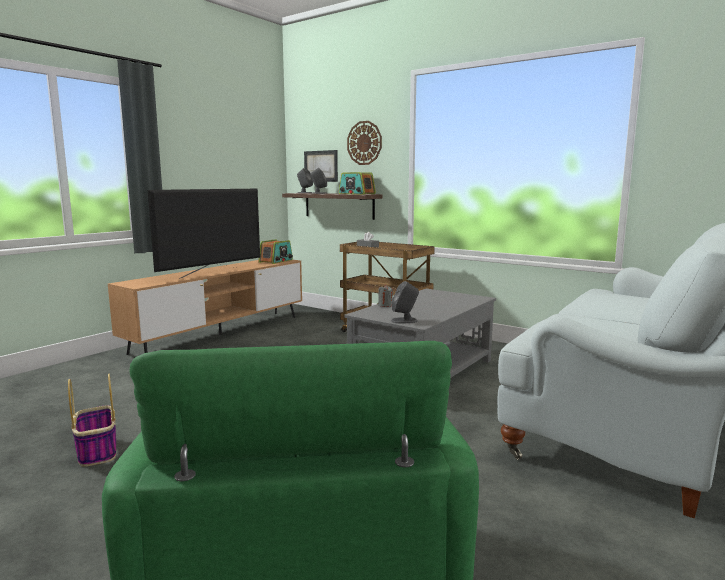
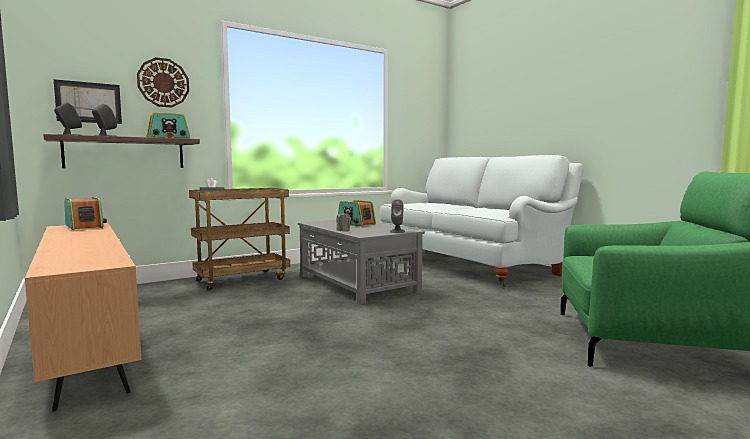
camera: 70 degrees left, 5 degrees down
basket [68,374,116,467] -> none
television [148,189,260,279] -> none
none -> radio [338,200,376,226]

